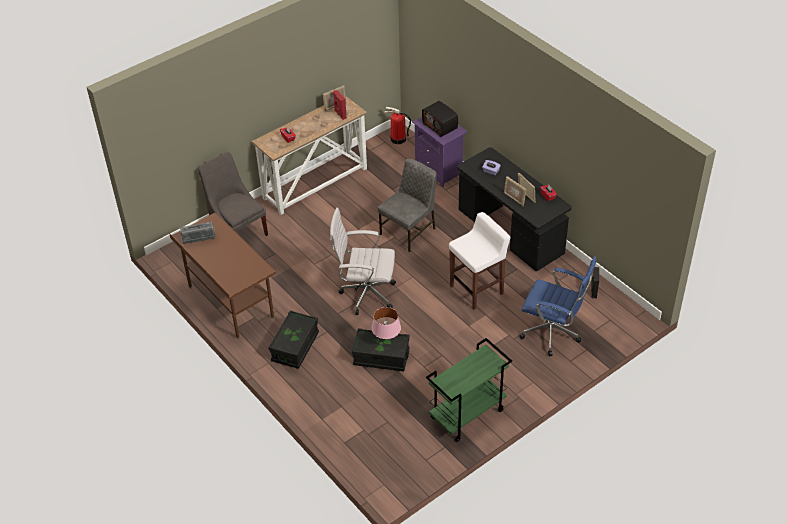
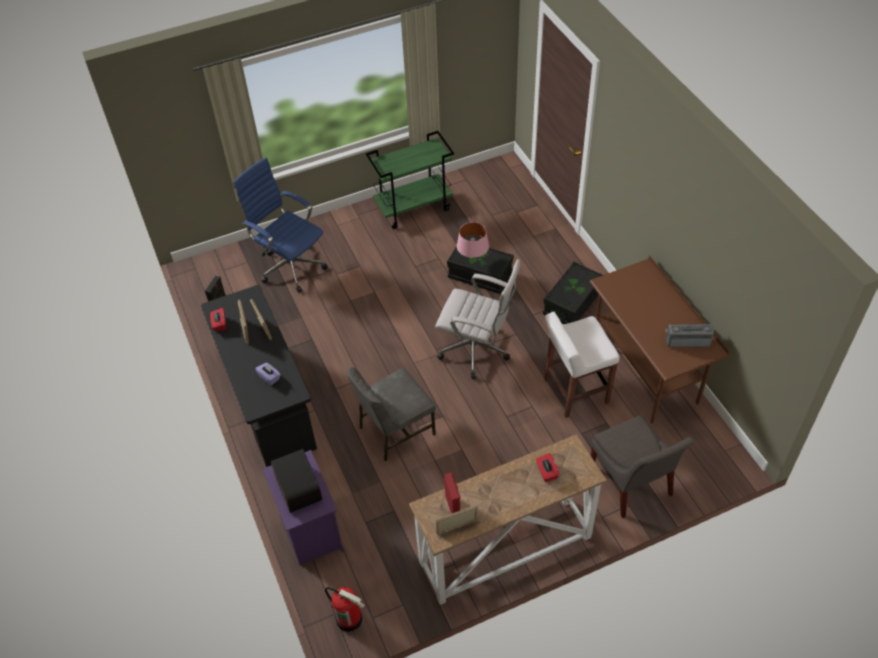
camera: 165 degrees left, 5 degrees up
white stool [449,212,511,310] -> white stool moved to [545,312,620,418]

